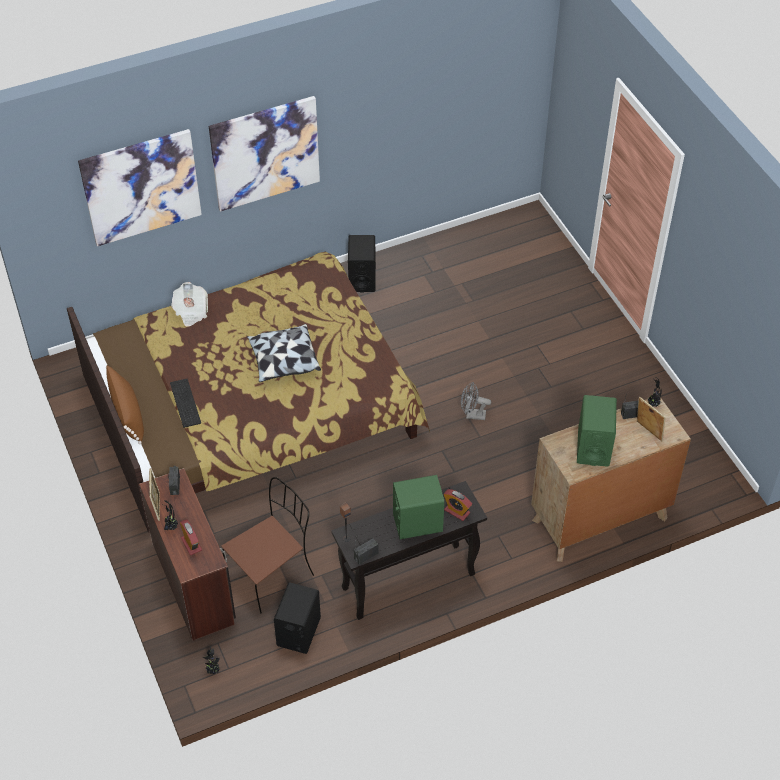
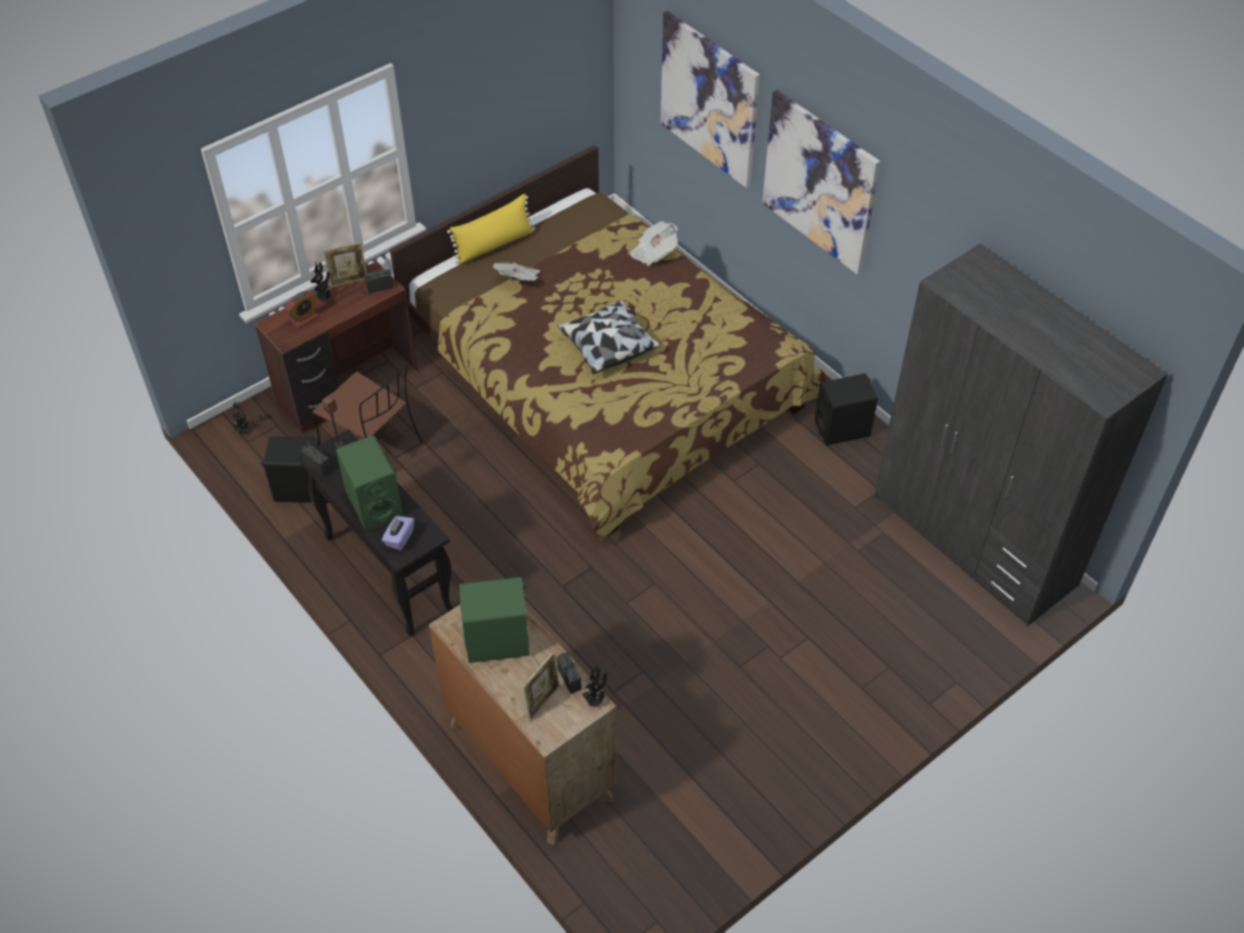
camera: 75 degrees right, 0 degrees up
brown pillow [106,365,144,444] -> yellow pillow [447,194,535,264]
keyboard [170,379,201,428] -> newspaper [493,263,540,281]
alarm clock [444,489,472,521] -> purple tissue box [382,516,414,551]
grey fan [461,382,491,420] -> none
none -> grey wardrobe [874,243,1168,627]

